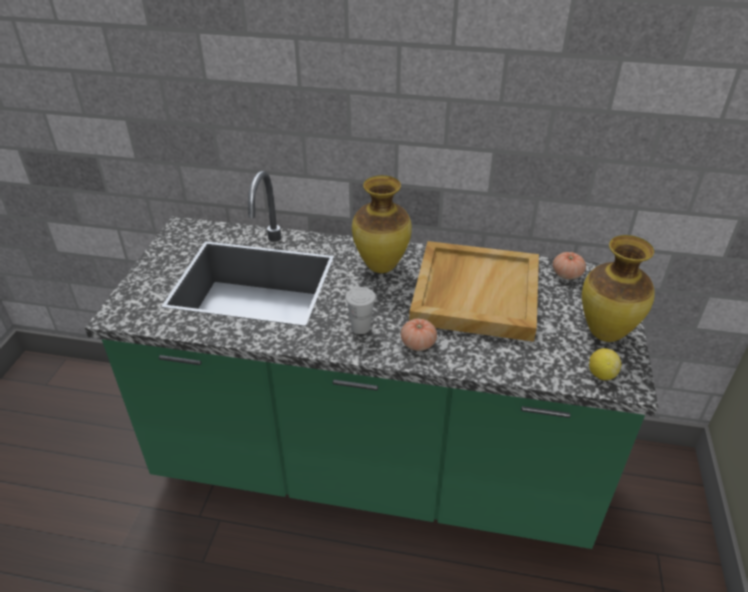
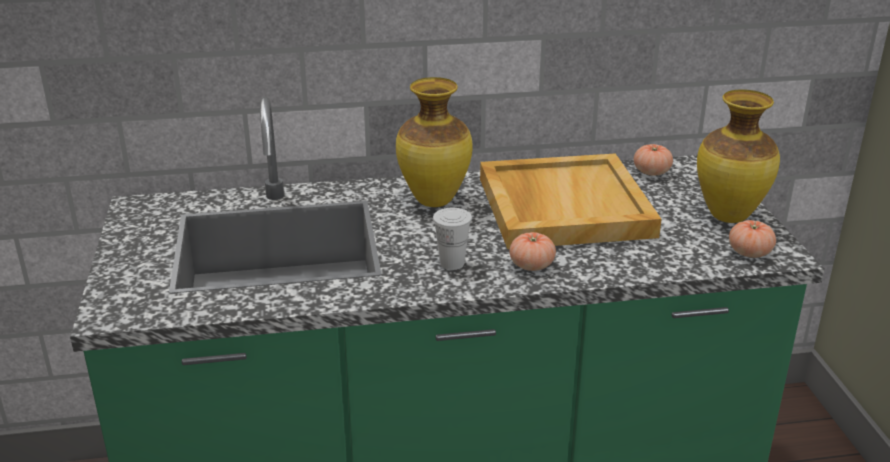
camera: 20 degrees left, 10 degrees down
lemon [589,348,621,380] -> tomato [729,220,776,258]

